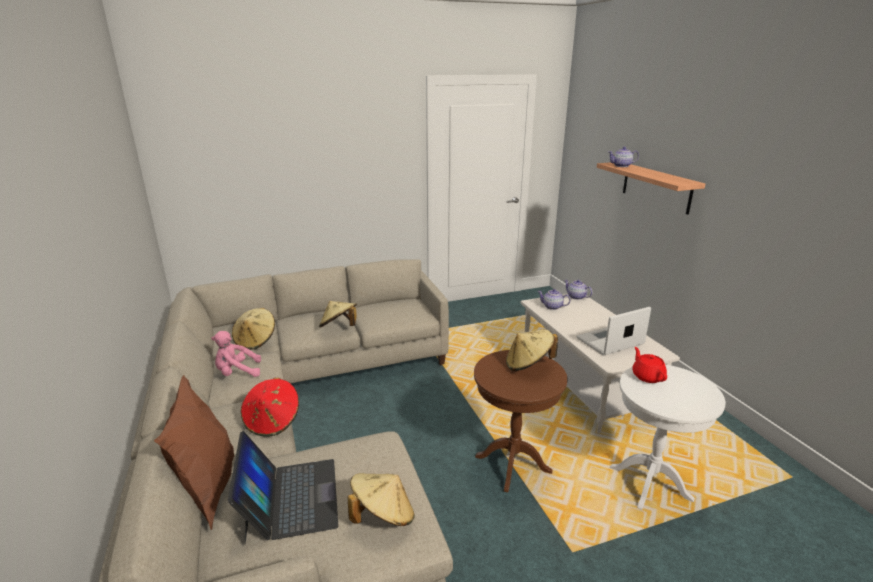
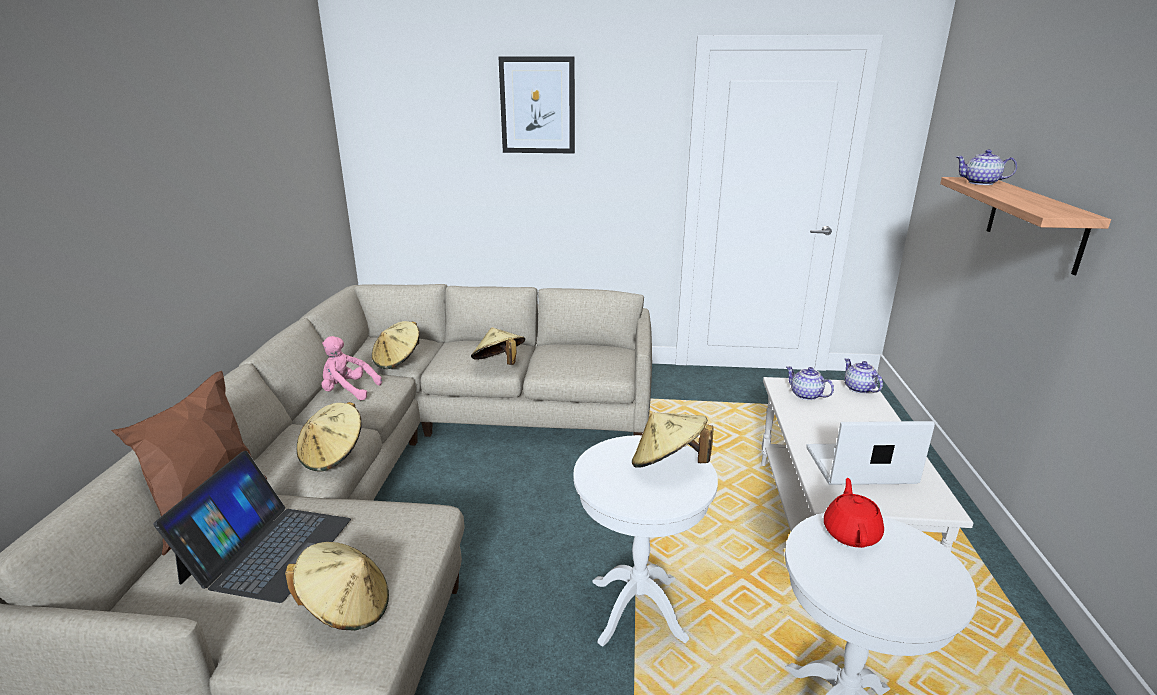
camera: 25 degrees right, 0 degrees up
red hat [241,378,299,437] -> beige hat [297,402,361,472]
brown side table [474,350,567,493] -> white side table [573,435,718,647]
none -> picture [498,56,575,154]

